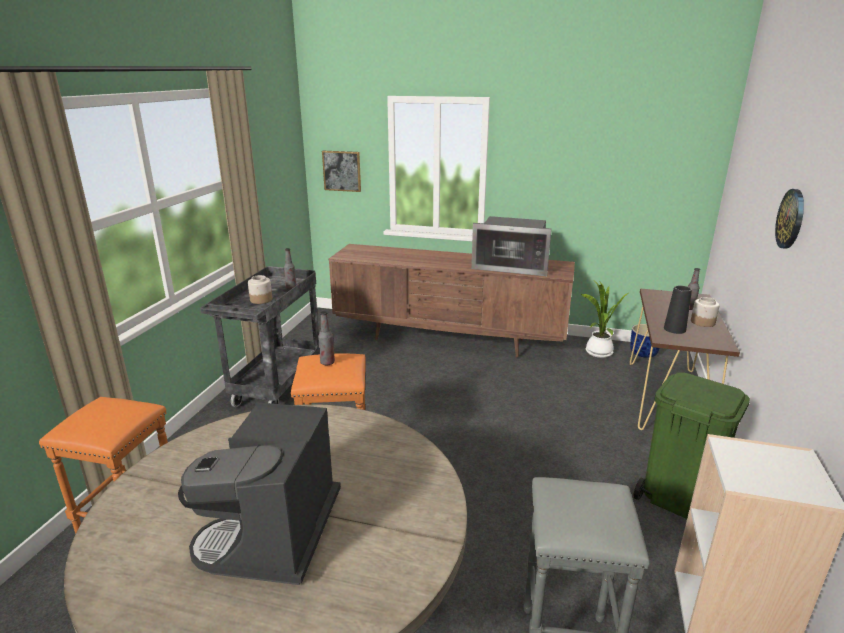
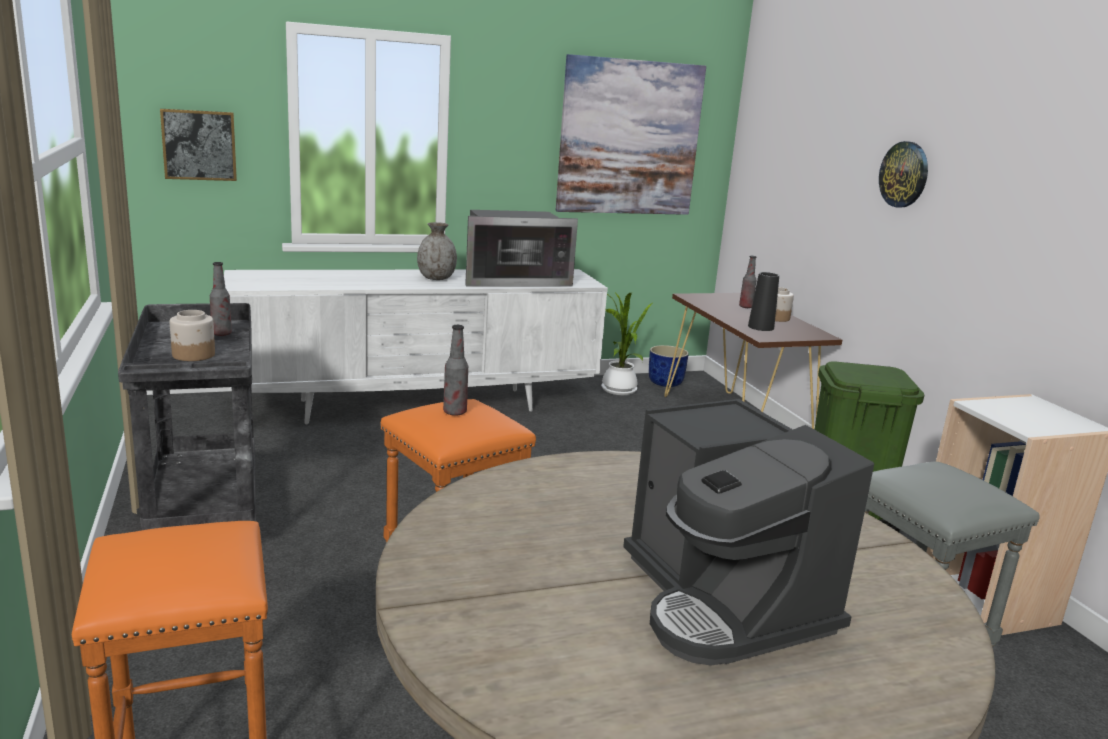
camera: 35 degrees left, 5 degrees down
brown cabinet [329,244,575,358] -> white cabinet [224,269,608,424]
none -> grey vase [417,222,457,280]
none -> picture [555,54,706,215]

